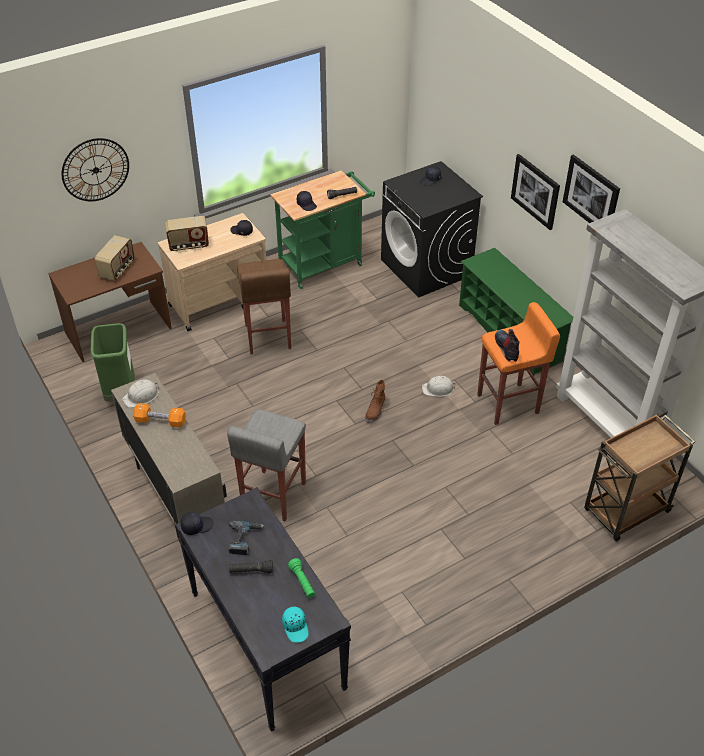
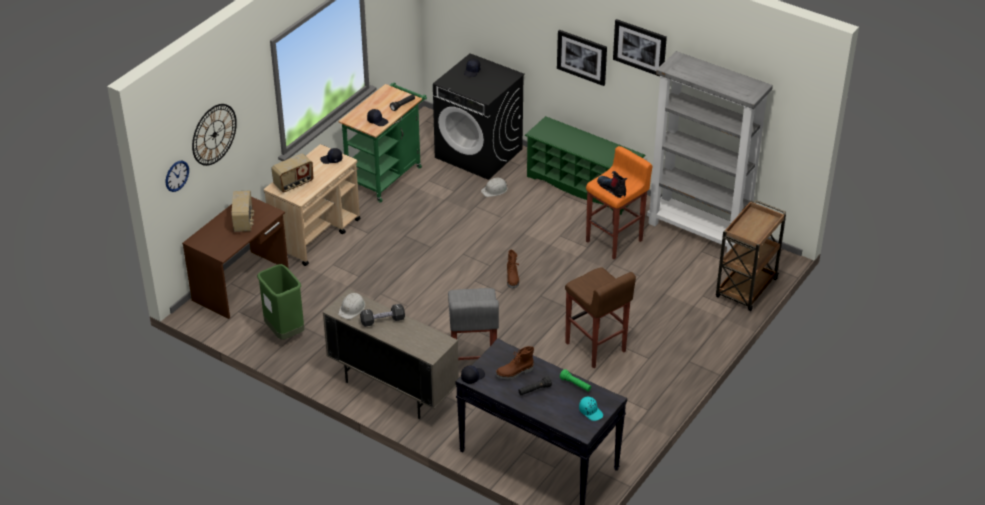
camera: 25 degrees left, 5 degrees down
orange dumbbell [133,403,186,428] -> black dumbbell [360,304,405,327]
power drill [229,520,265,555] -> brown boot [495,346,534,380]
brown stool [237,259,291,355] -> brown stool moved to [565,267,636,368]
white hard hat [422,376,456,397] -> white hard hat moved to [481,178,508,197]
none -> wall clock [166,161,189,192]

